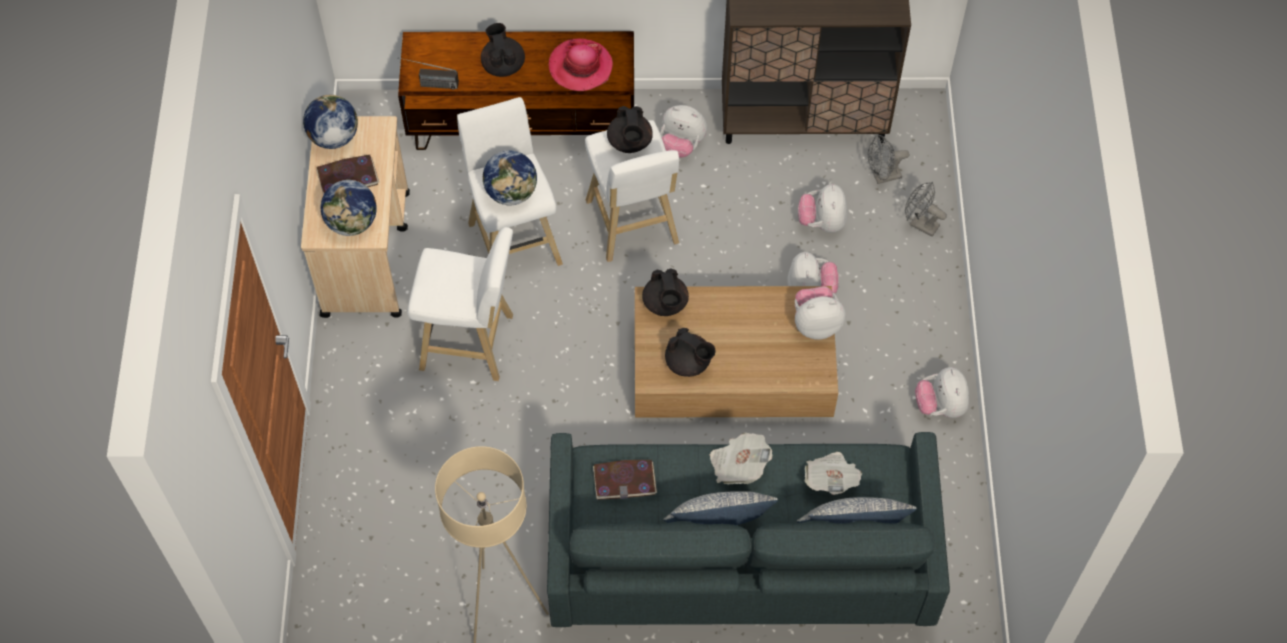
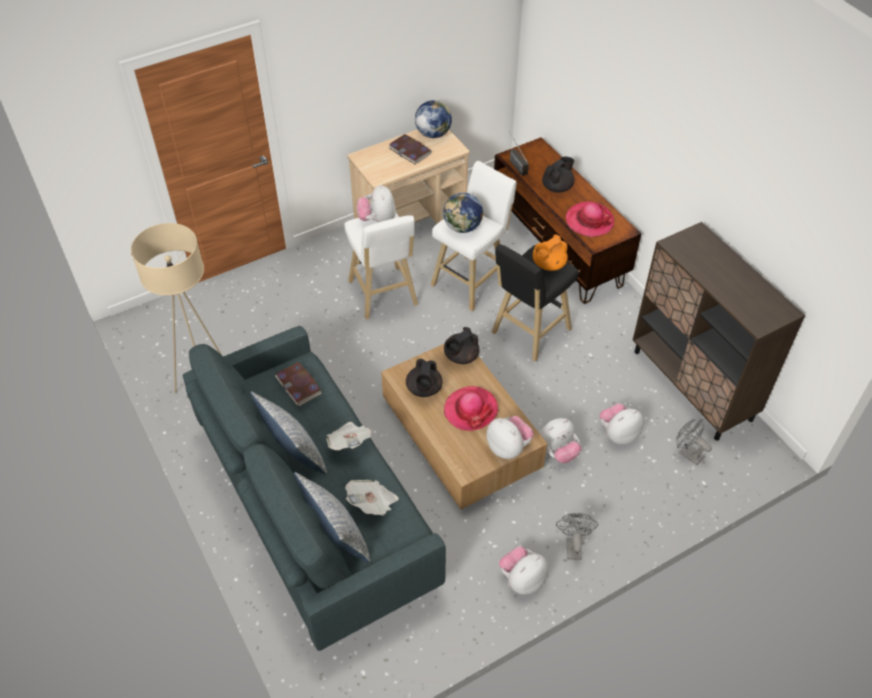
camera: 60 degrees right, 10 degrees down
globe [321,180,377,236] -> none
white stool [585,120,679,262] -> black stool [492,244,579,362]
black teapot [607,106,653,153] -> orange teapot [533,234,568,271]
plush toy [660,105,707,158] -> plush toy moved to [357,184,396,222]
grey fan [905,182,947,237] -> grey fan moved to [556,513,598,560]
none -> hat [444,386,498,431]

